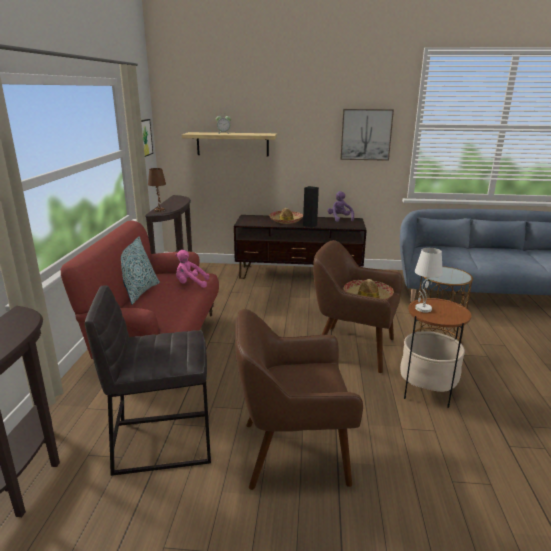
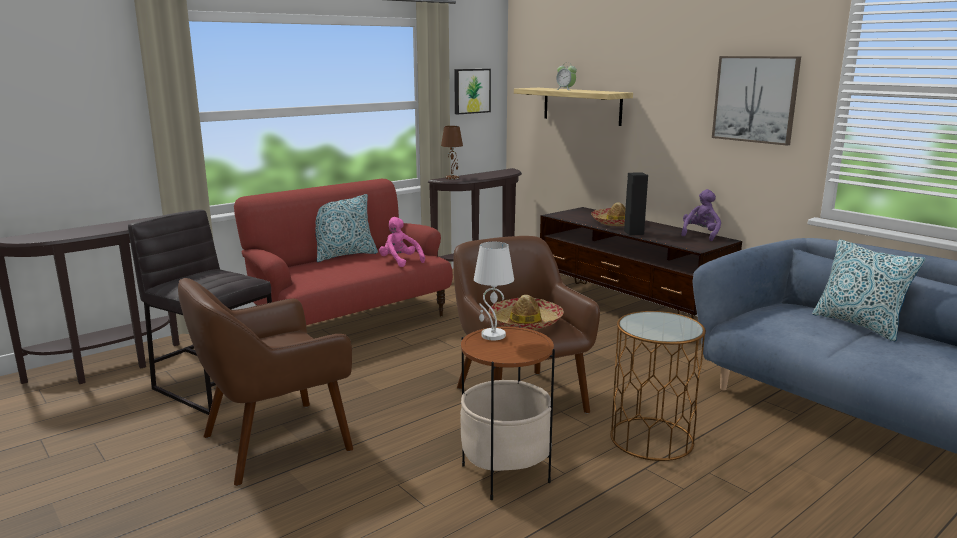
camera: 45 degrees right, 5 degrees down
brown armchair [235,309,363,490] -> brown armchair turned 75 degrees counterclockwise [178,278,353,486]
none -> pillow [812,240,925,341]

